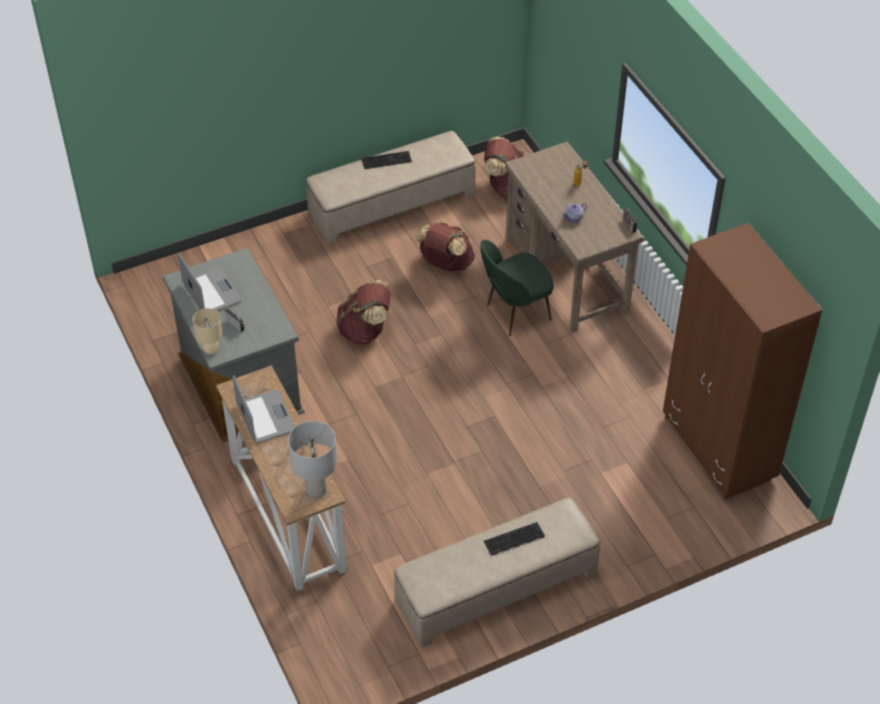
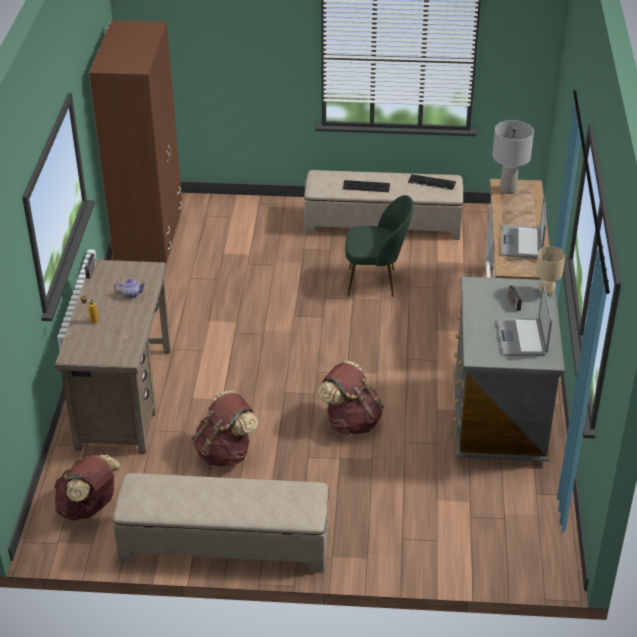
camera: 150 degrees left, 10 degrees down
keyboard [362,151,412,169] -> keyboard moved to [408,174,456,190]
green chair [480,240,554,336] -> green chair moved to [345,195,413,297]

